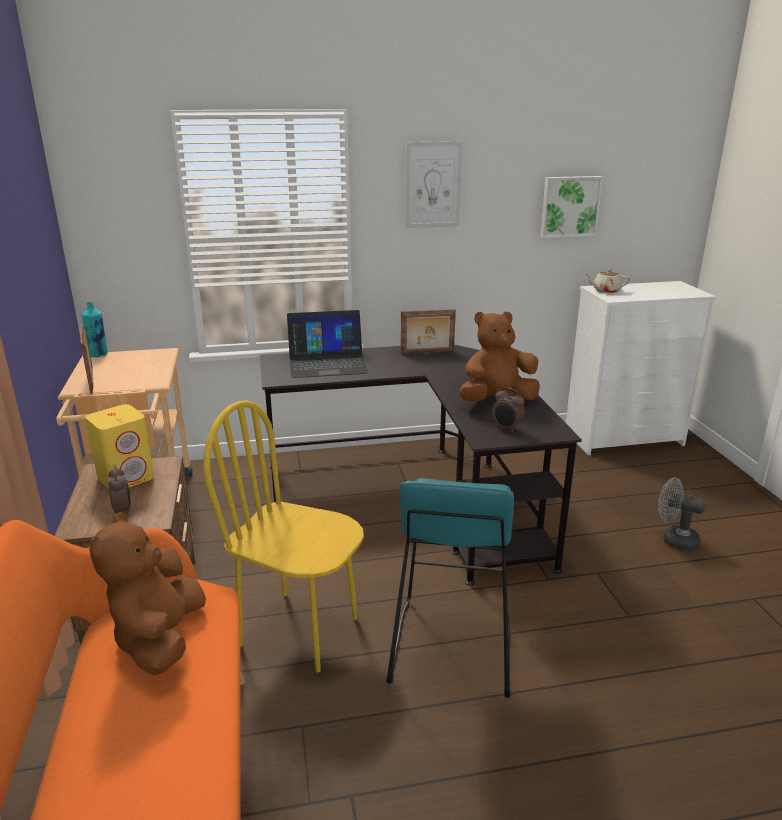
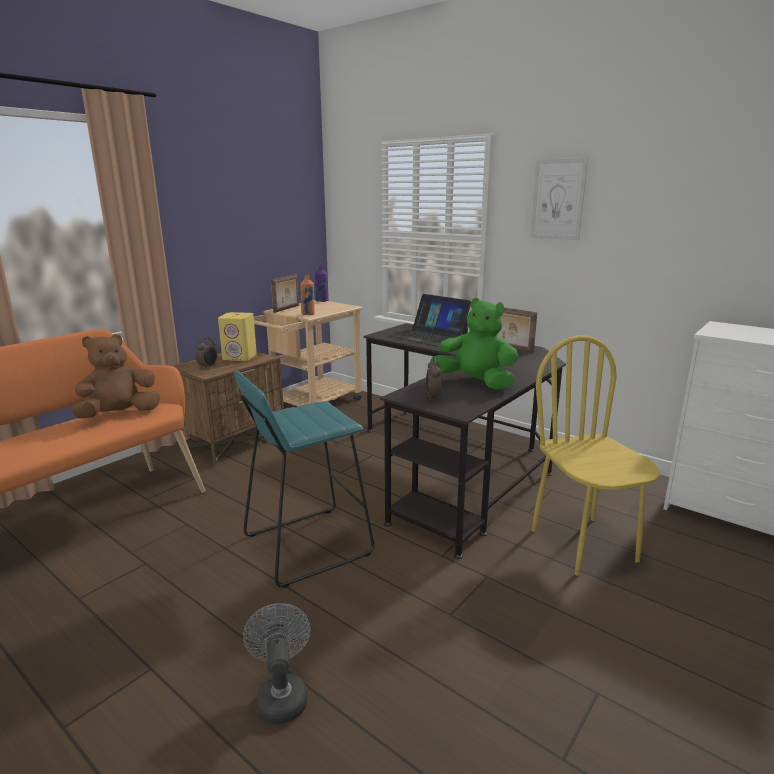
camera: 50 degrees right, 5 degrees down
turquoise bottle [82,302,108,357] -> purple bottle [315,266,327,302]
yellow chair [203,401,364,672] -> yellow chair moved to [531,335,660,575]
brown plush toy [460,311,540,401] -> green plush toy [430,298,518,390]
picture [540,176,603,238] -> none
beige teapot [585,269,630,293] -> none
grey fan [658,477,706,551] -> grey fan moved to [243,603,311,724]
none -> orange bottle [300,275,315,315]

